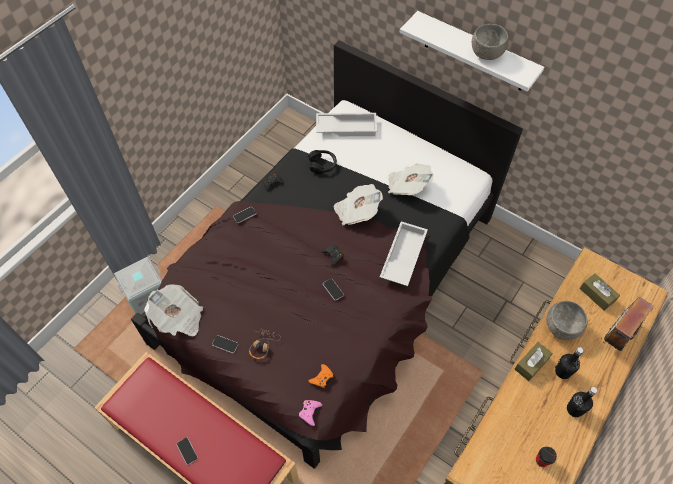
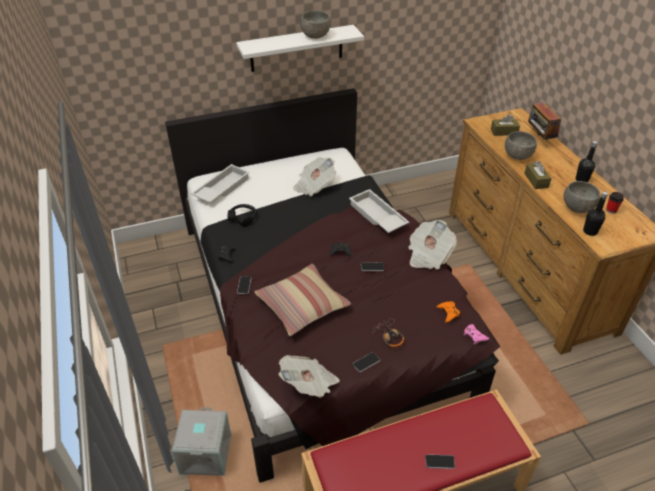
camera: 55 degrees left, 15 degrees down
newspaper [333,184,383,225] -> newspaper moved to [408,220,457,269]
black bottle [555,347,584,379] -> black bottle moved to [583,191,608,236]
none -> pillow [254,264,351,336]
none -> grey bowl [564,181,600,213]

